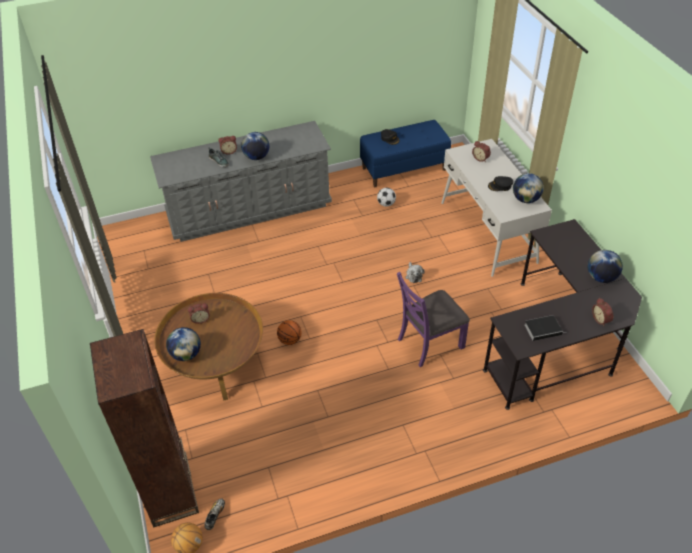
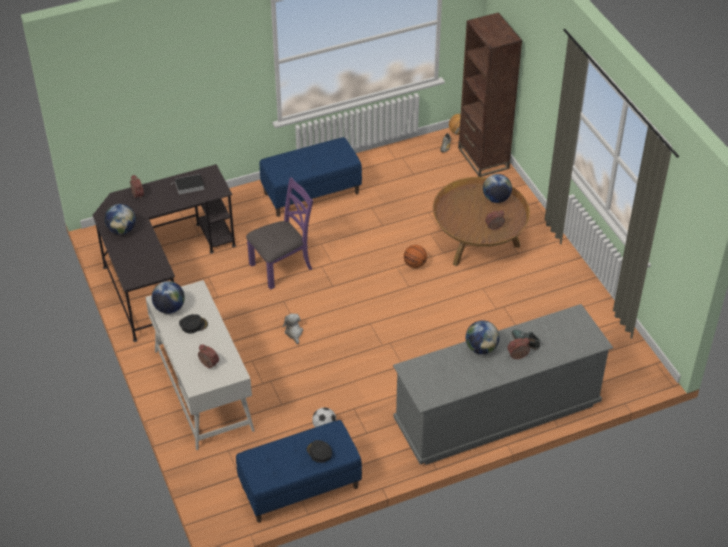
camera: 175 degrees right, 0 degrees up
none -> blue bench [259,137,362,217]

